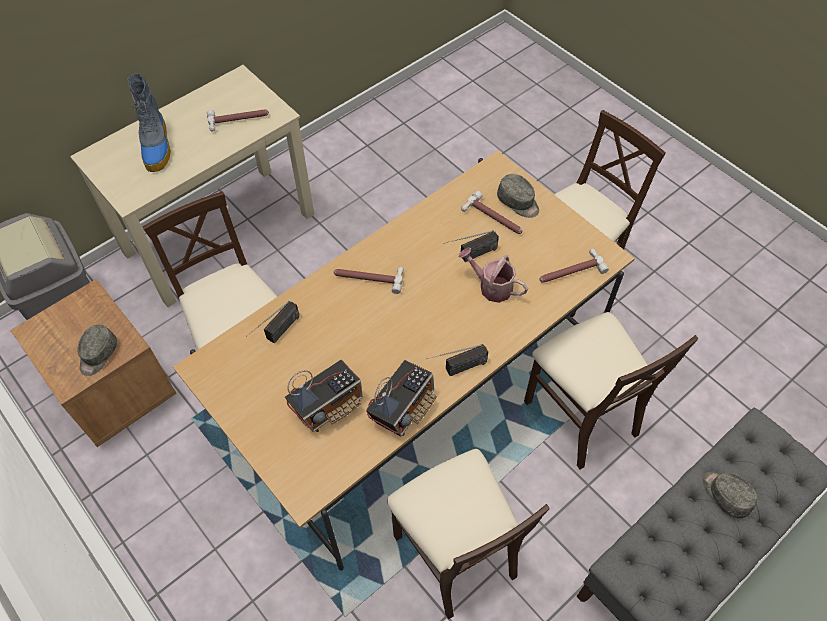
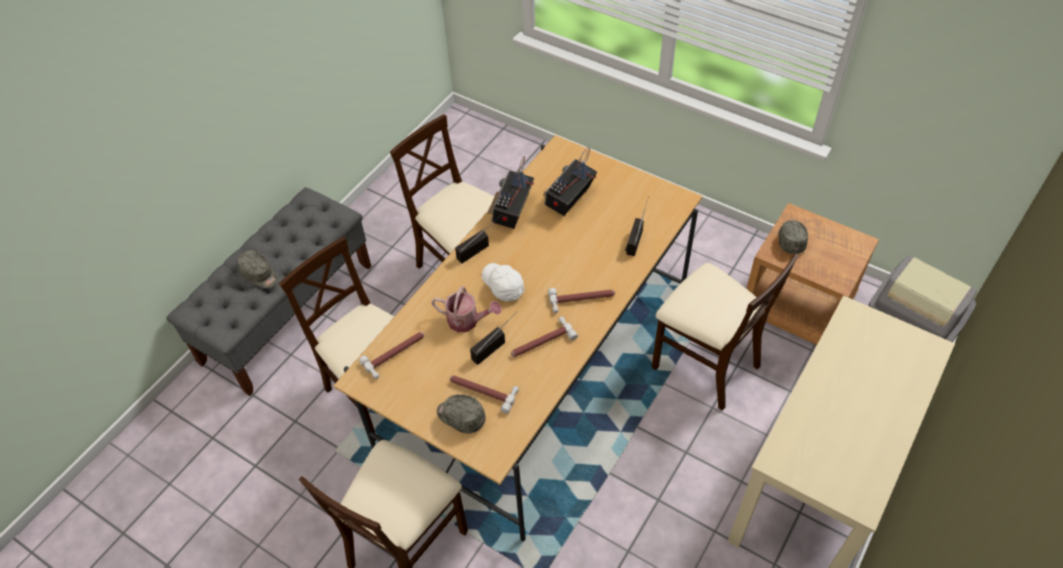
camera: 165 degrees right, 5 degrees down
boot [127,73,171,172] -> none
hammer [207,110,269,132] -> hammer moved to [511,316,578,357]
none -> white cap [482,263,524,301]

